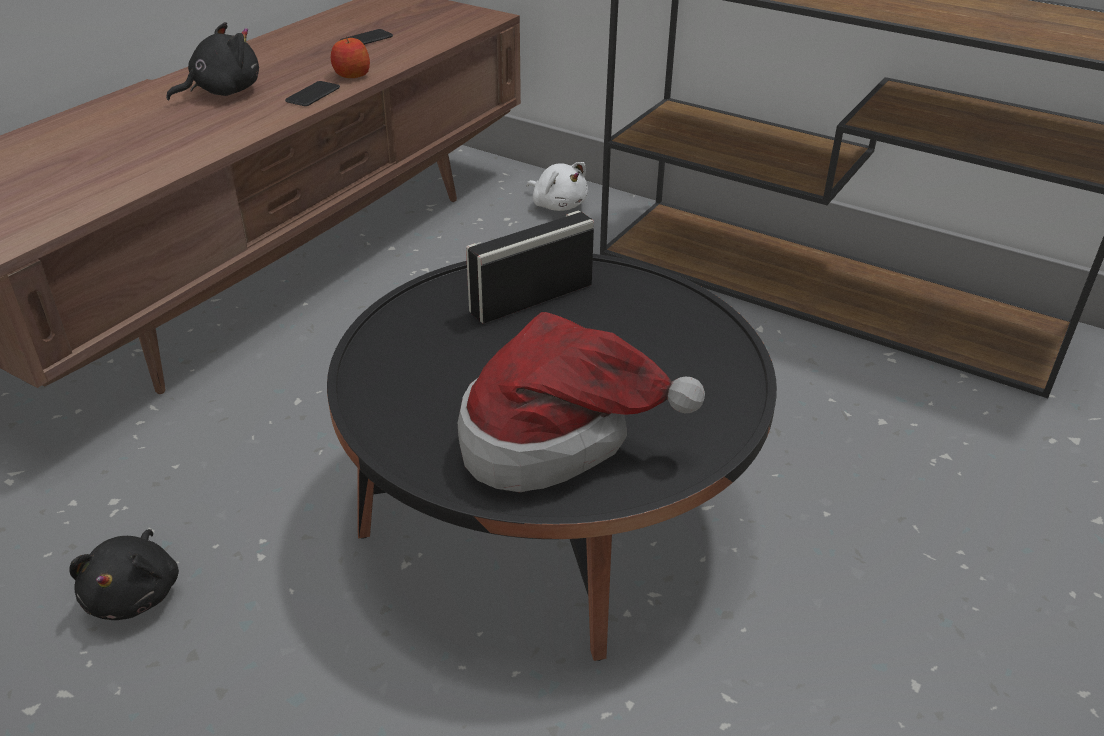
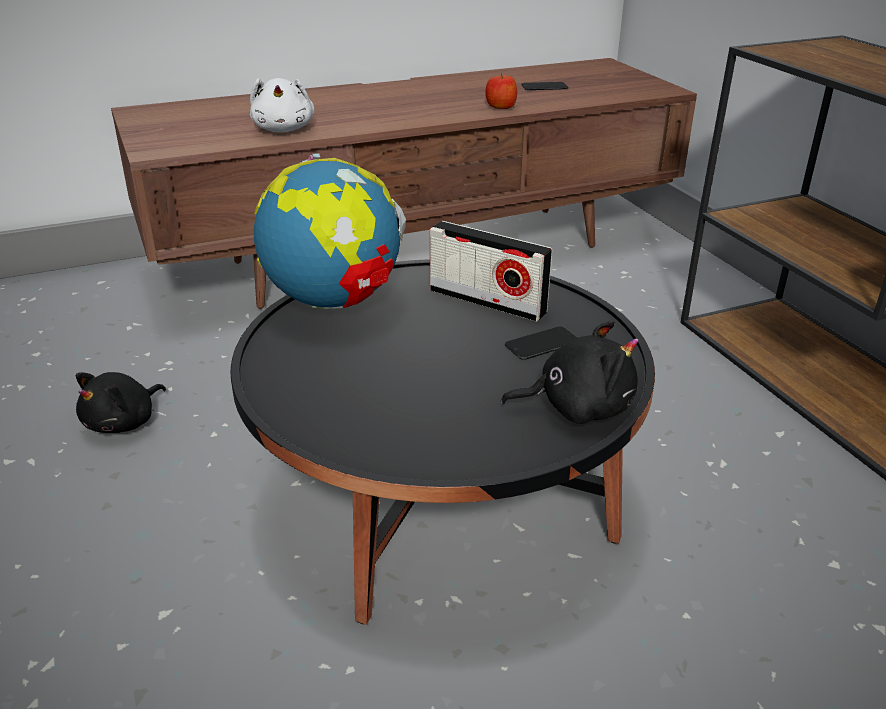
camera: 35 degrees right, 5 degrees down
black plush toy [166,22,259,100] -> black plush toy moved to [501,320,639,424]
phone [285,81,340,106] -> phone moved to [505,326,577,360]
hat [458,312,705,492] -> none
radio [466,211,594,323] -> radio turned 150 degrees counterclockwise [430,221,552,322]
white plush toy [527,162,588,211] -> white plush toy moved to [250,78,314,132]
none -> globe [254,153,406,309]

